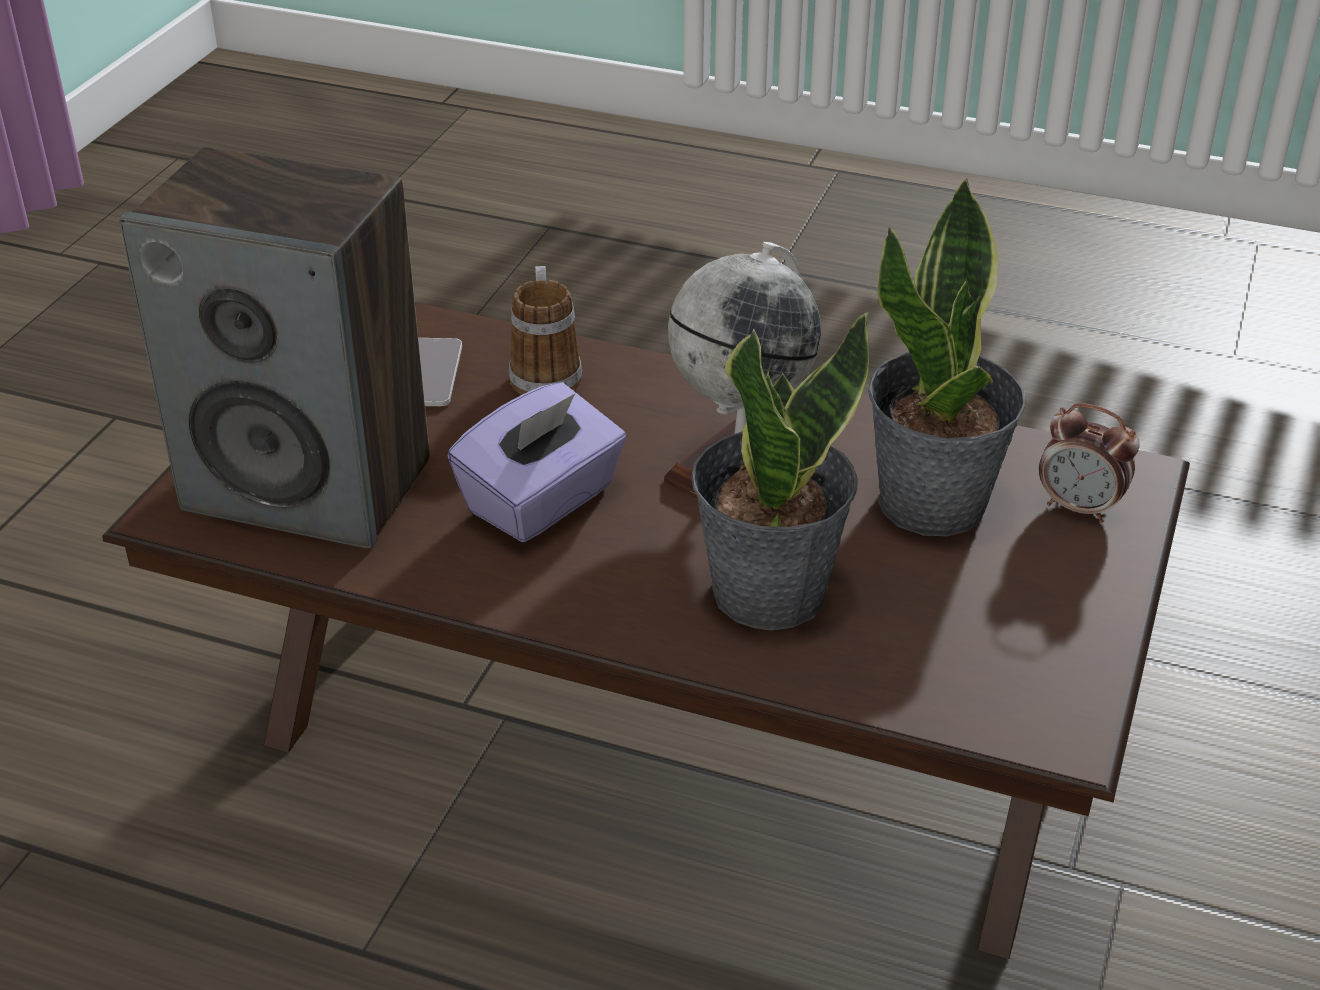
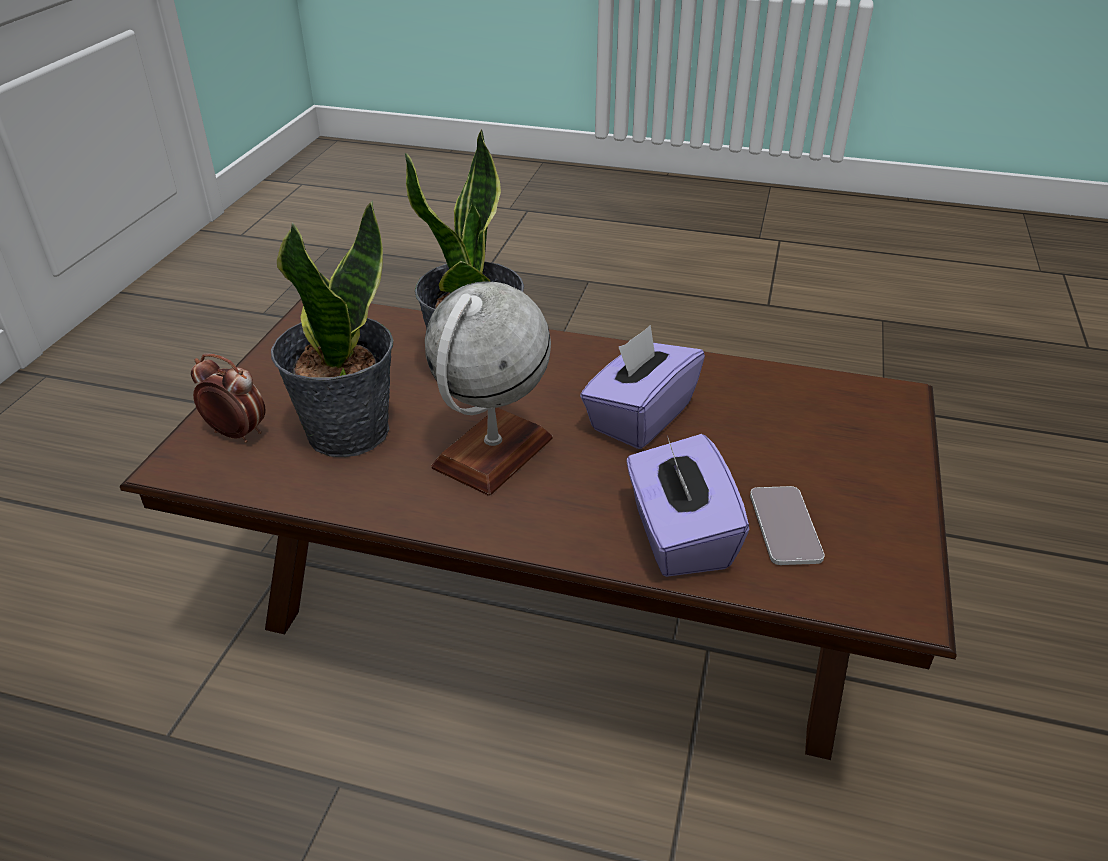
camera: 175 degrees right, 0 degrees up
speaker [119,147,430,549] -> none
mug [509,266,582,395] -> purple tissue box [626,434,750,577]

